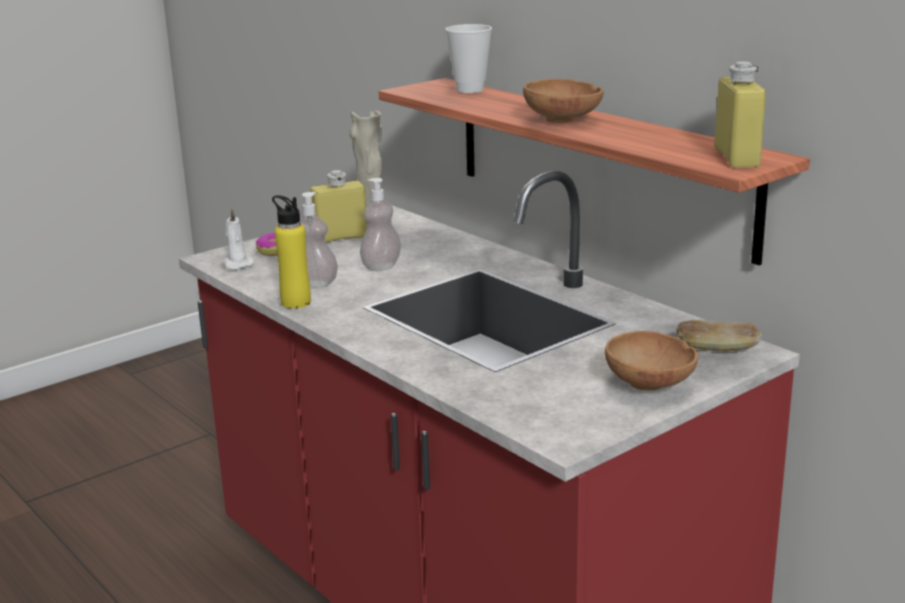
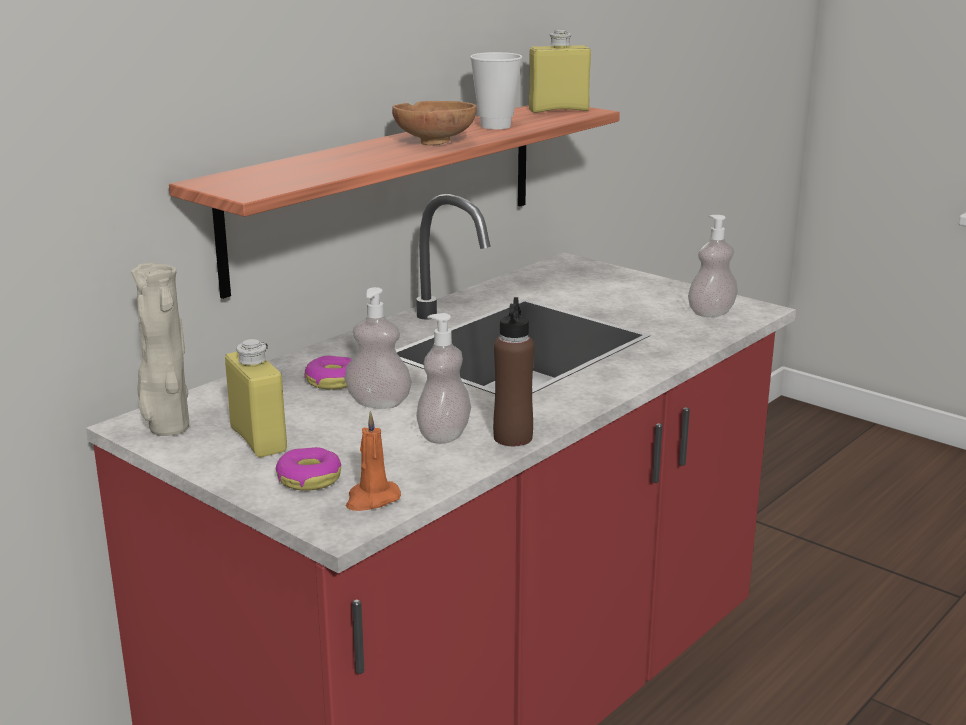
camera: 100 degrees left, 0 degrees up
white candle [222,208,255,270] -> orange candle [346,411,401,511]
yellow bottle [272,195,311,309] -> brown bottle [493,297,534,446]
cup [446,24,492,93] -> cup moved to [470,52,522,129]
brown bowl [605,331,698,391] -> none
bread [676,320,762,352] -> none
none -> donut [305,356,352,390]
none -> soap dispenser [688,215,738,317]

